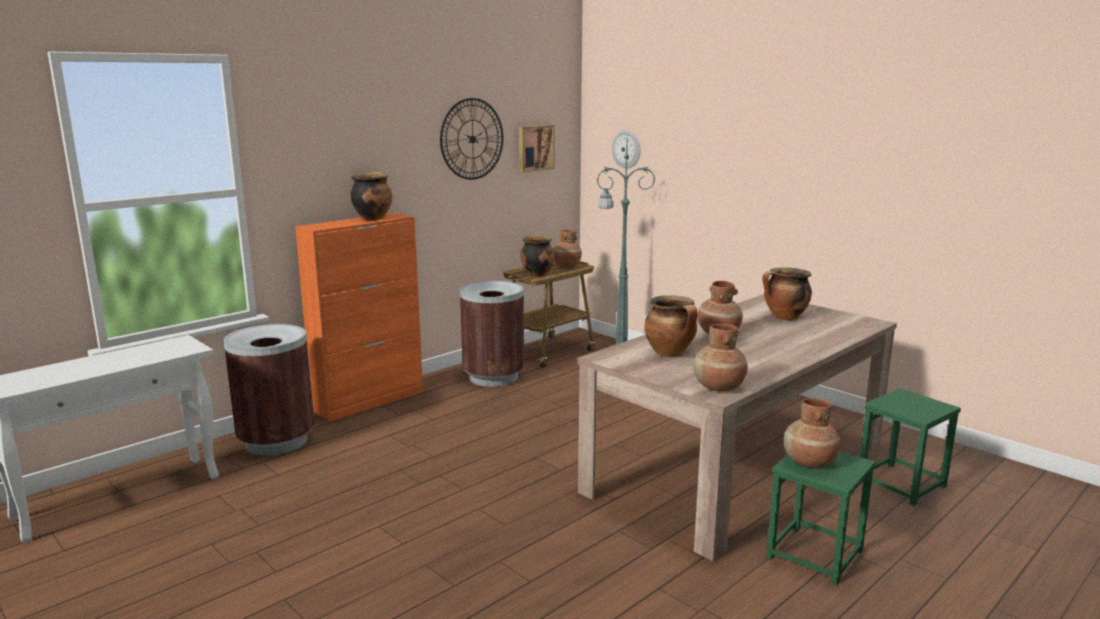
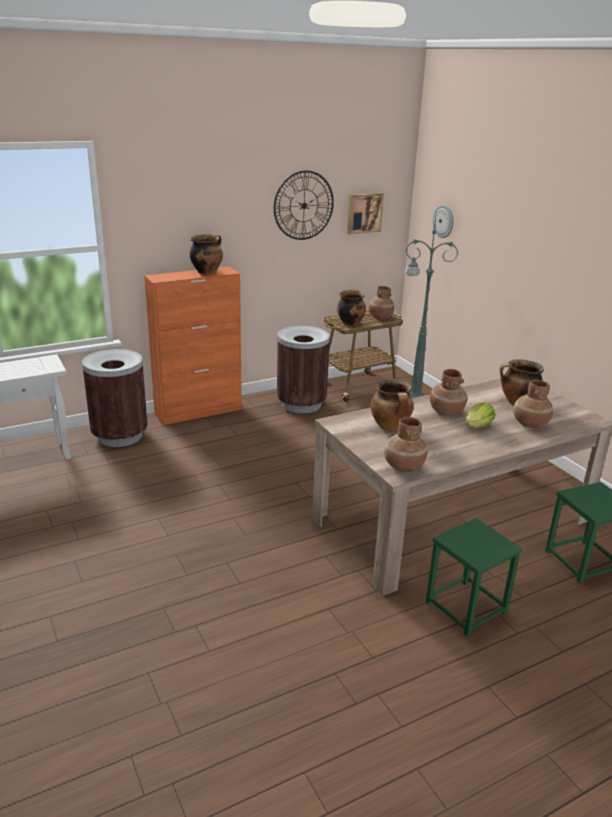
camera: 15 degrees right, 10 degrees up
brown vase [784,398,840,468] -> brown vase moved to [513,380,553,428]
none -> lettuce [465,403,495,428]

